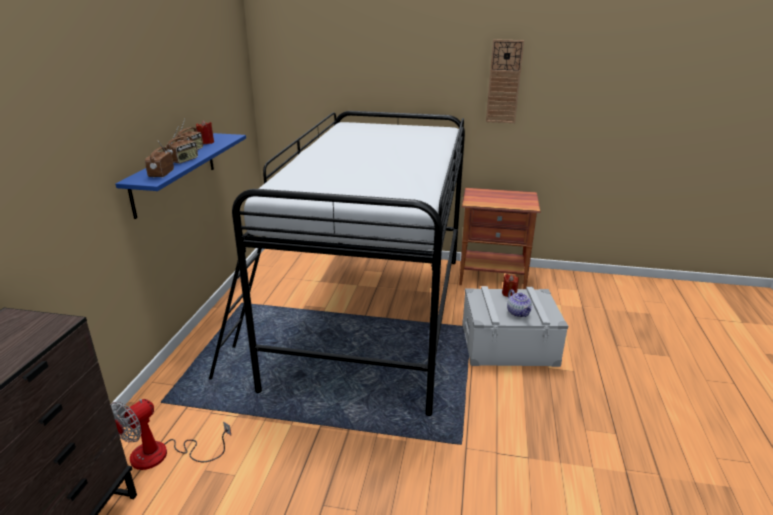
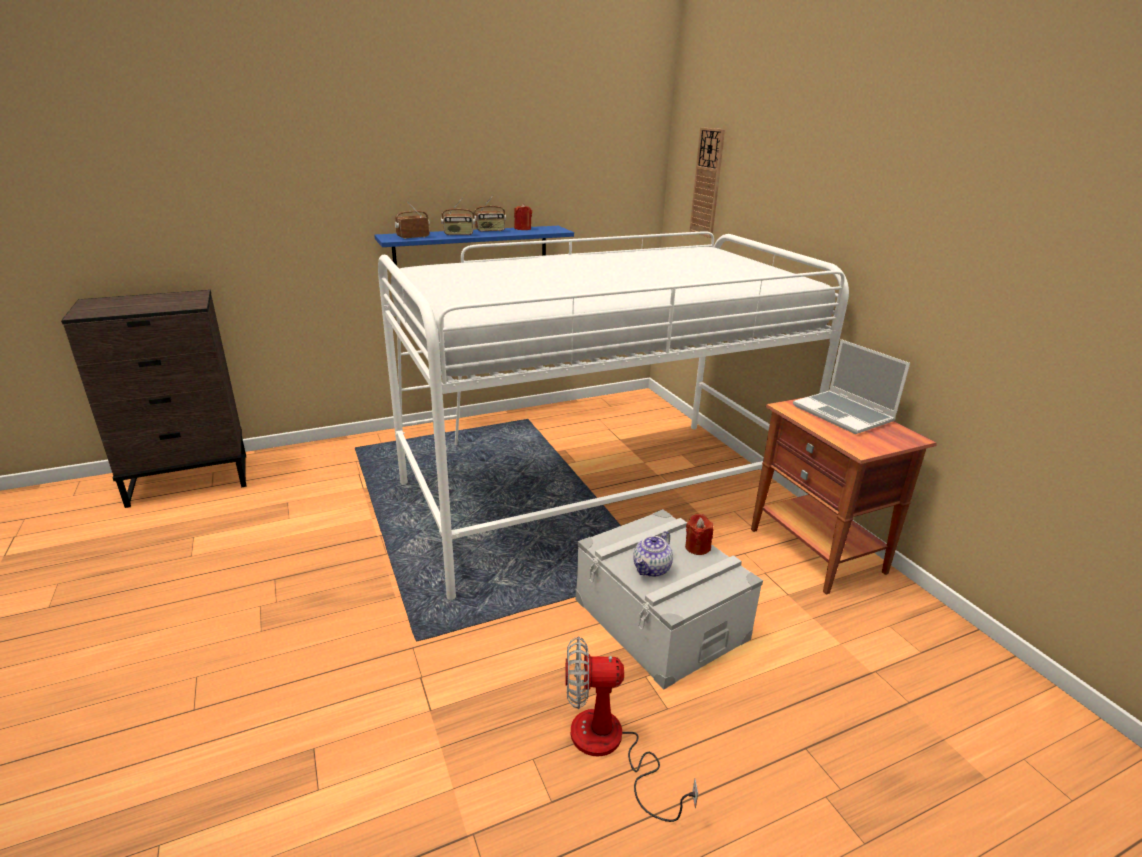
camera: 55 degrees right, 0 degrees up
fan [110,399,231,470] -> fan moved to [565,636,698,822]
black bed [209,111,465,416] -> white bed [378,231,849,600]
wall clock [486,39,524,123] -> wall clock moved to [689,127,725,238]
none -> laptop [793,339,910,434]

